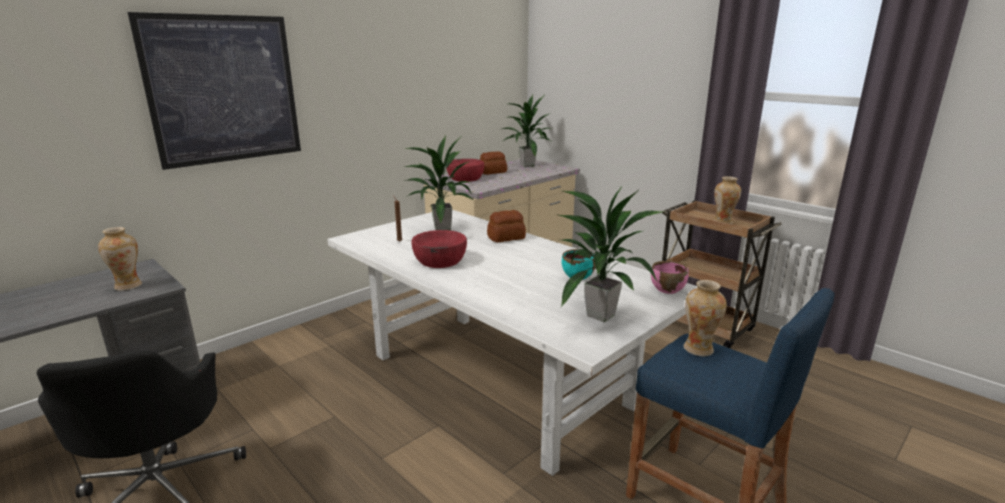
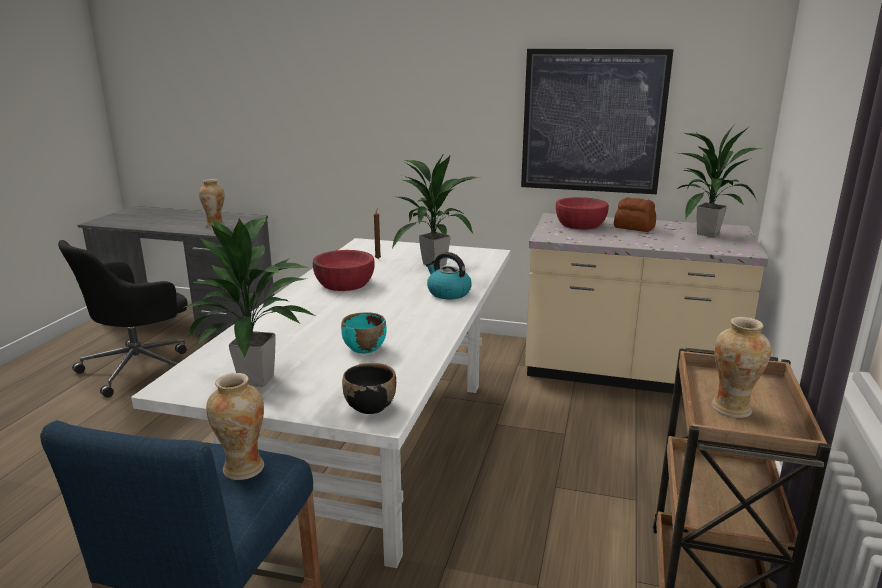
camera: 60 degrees right, 0 degrees up
picture [127,12,301,170] -> picture moved to [521,49,674,194]
bread [487,210,526,242] -> kettle [426,252,472,299]
pink bowl [651,261,689,294] -> black bowl [342,363,396,414]

